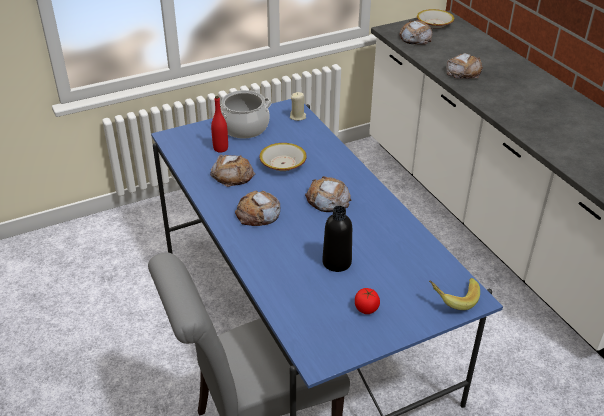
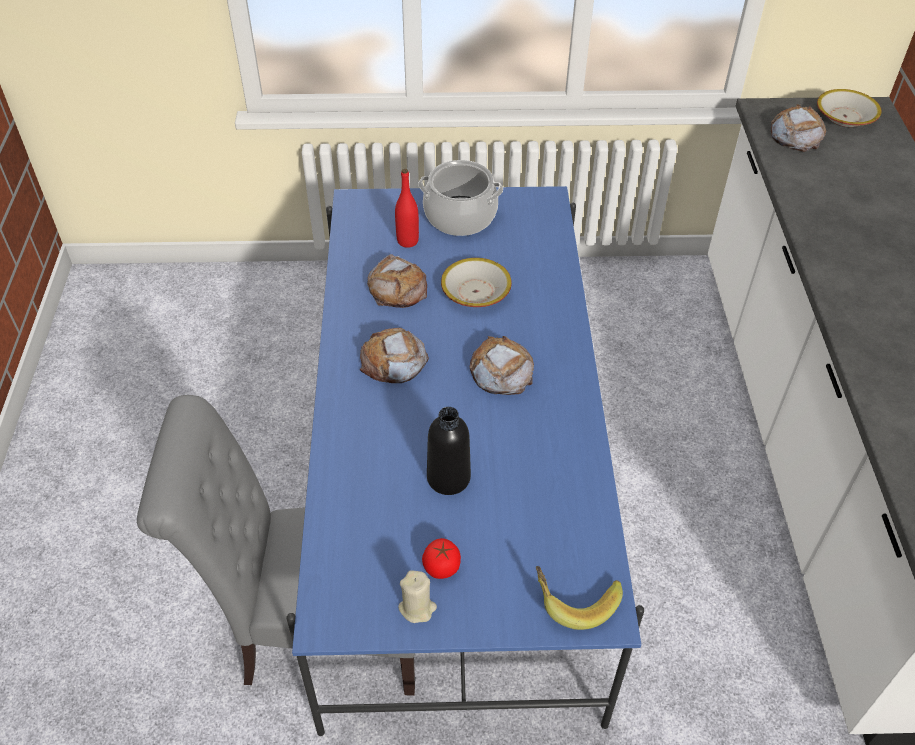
camera: 25 degrees right, 10 degrees up
beige candle [290,92,306,121] -> beige candle moved to [398,570,437,623]
bread [446,53,483,79] -> none

